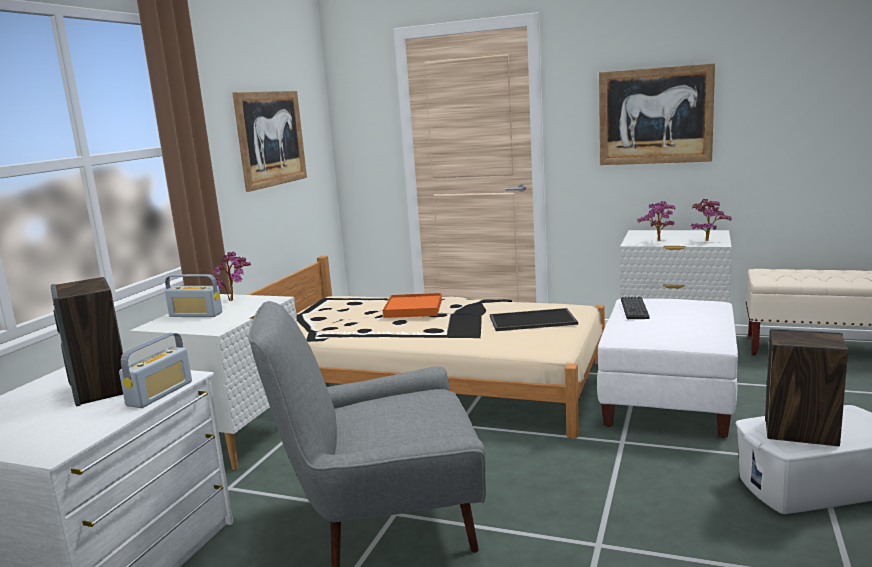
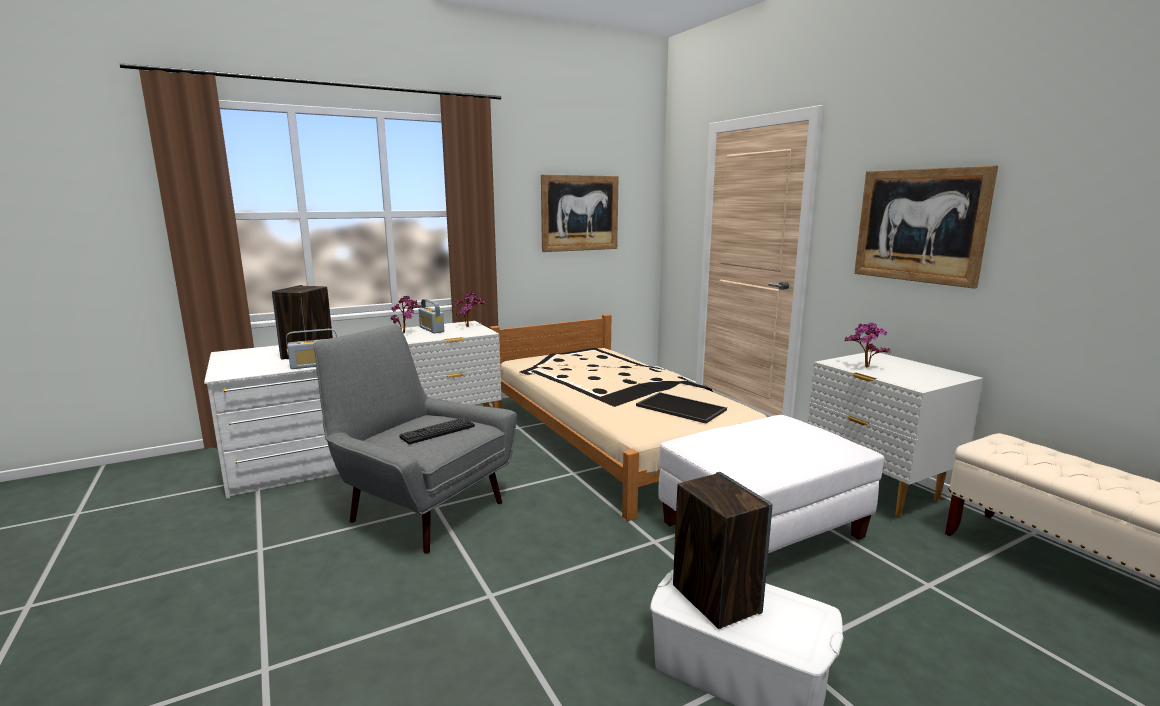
camera: 40 degrees right, 0 degrees up
orange tray [383,293,442,318] -> none
keyboard [621,297,650,319] -> keyboard moved to [399,418,475,444]
potted plant [691,199,732,241] -> potted plant moved to [391,296,421,333]

